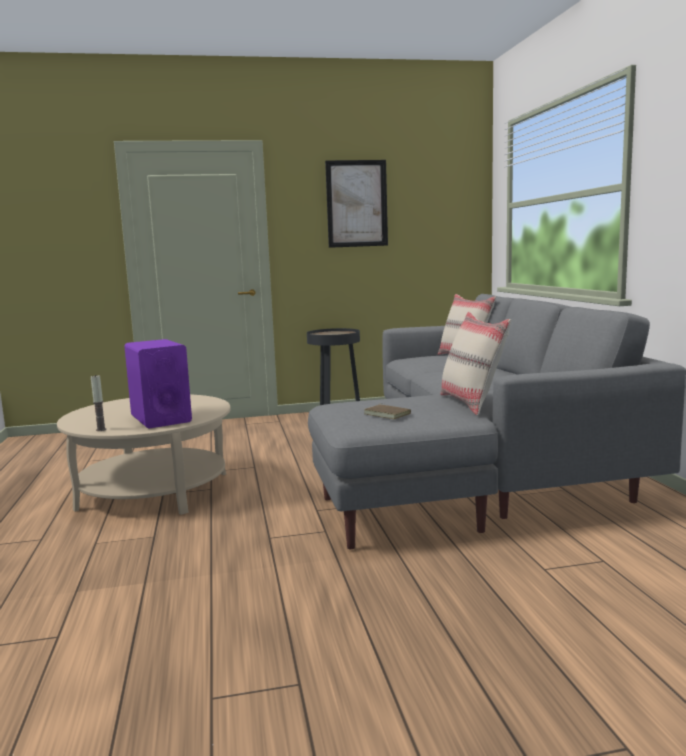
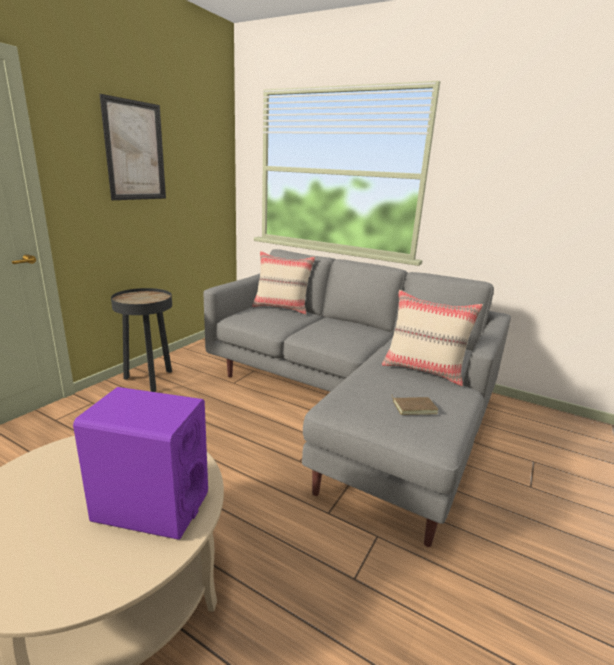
camera: 50 degrees left, 10 degrees up
candle [91,375,106,431] -> none

